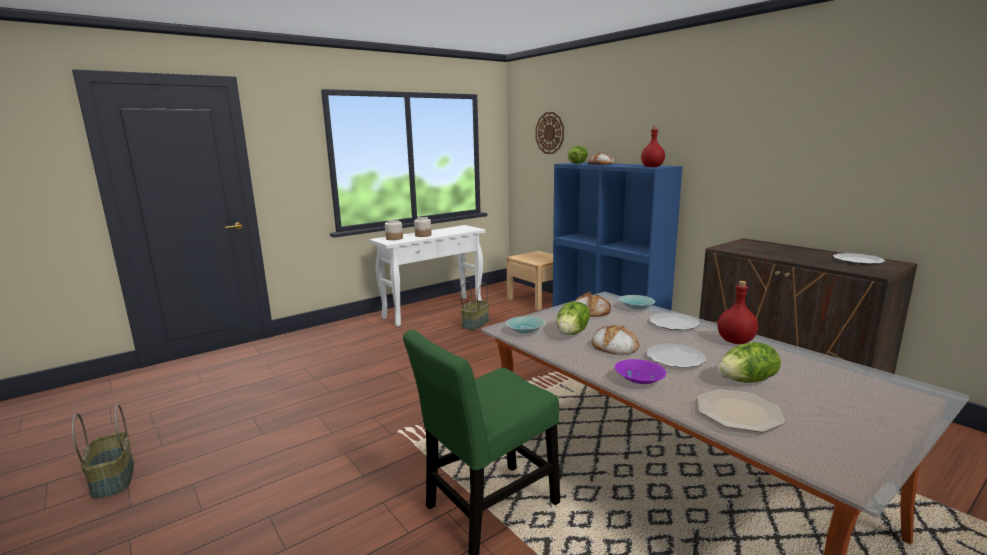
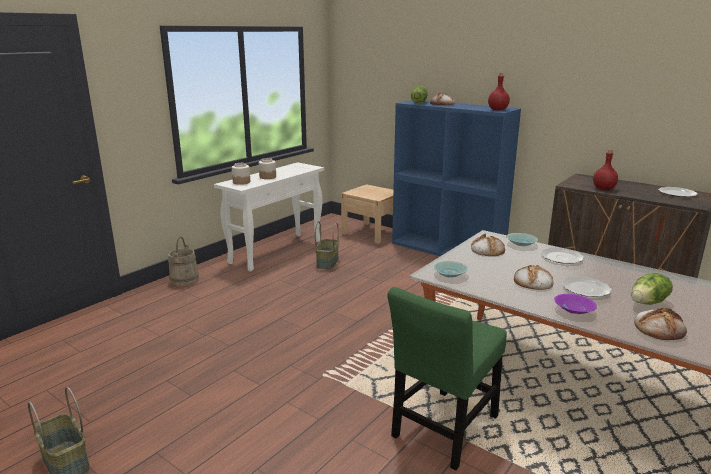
camera: 15 degrees left, 5 degrees up
wall clock [536,112,564,154] -> none
lettuce [557,302,590,335] -> none
plate [697,389,785,432] -> bread [634,308,687,340]
red bottle [718,281,758,344] -> red bottle moved to [593,150,618,190]
none -> beige bucket [168,237,199,286]

